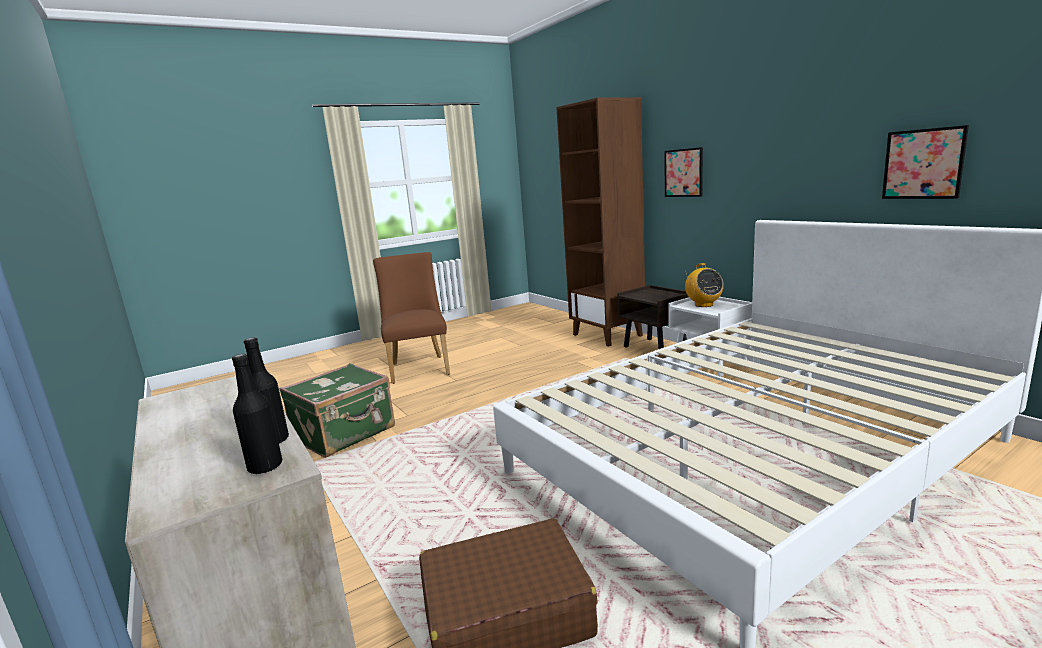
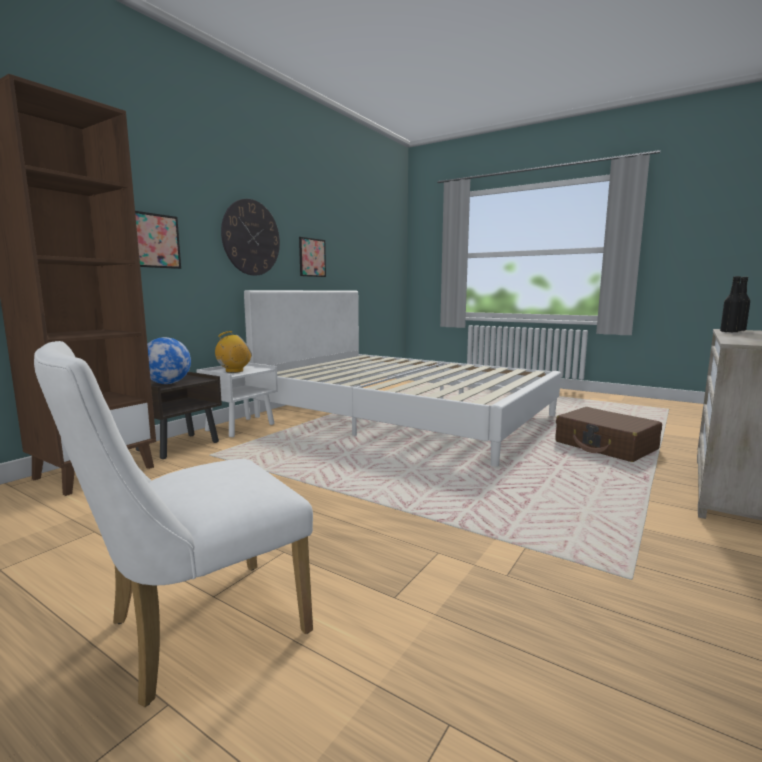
camera: 115 degrees left, 5 degrees down
green suitcase [279,363,395,458] -> none
brown chair [373,252,450,384] -> white chair [34,341,313,707]
none -> globe [147,337,191,384]
none -> wall clock [221,199,280,276]

